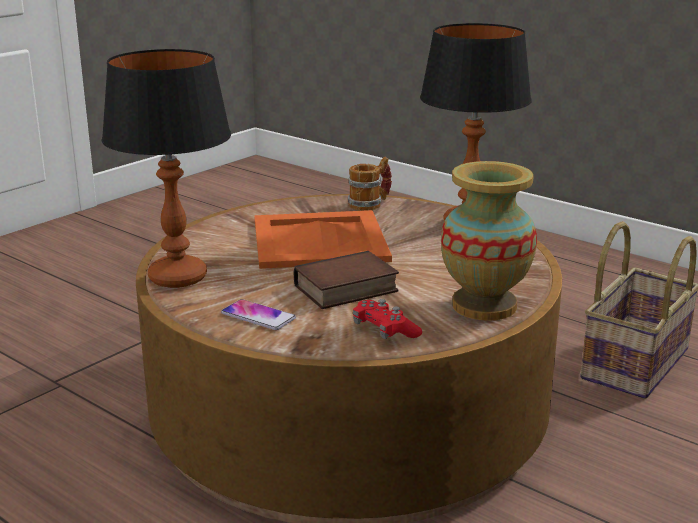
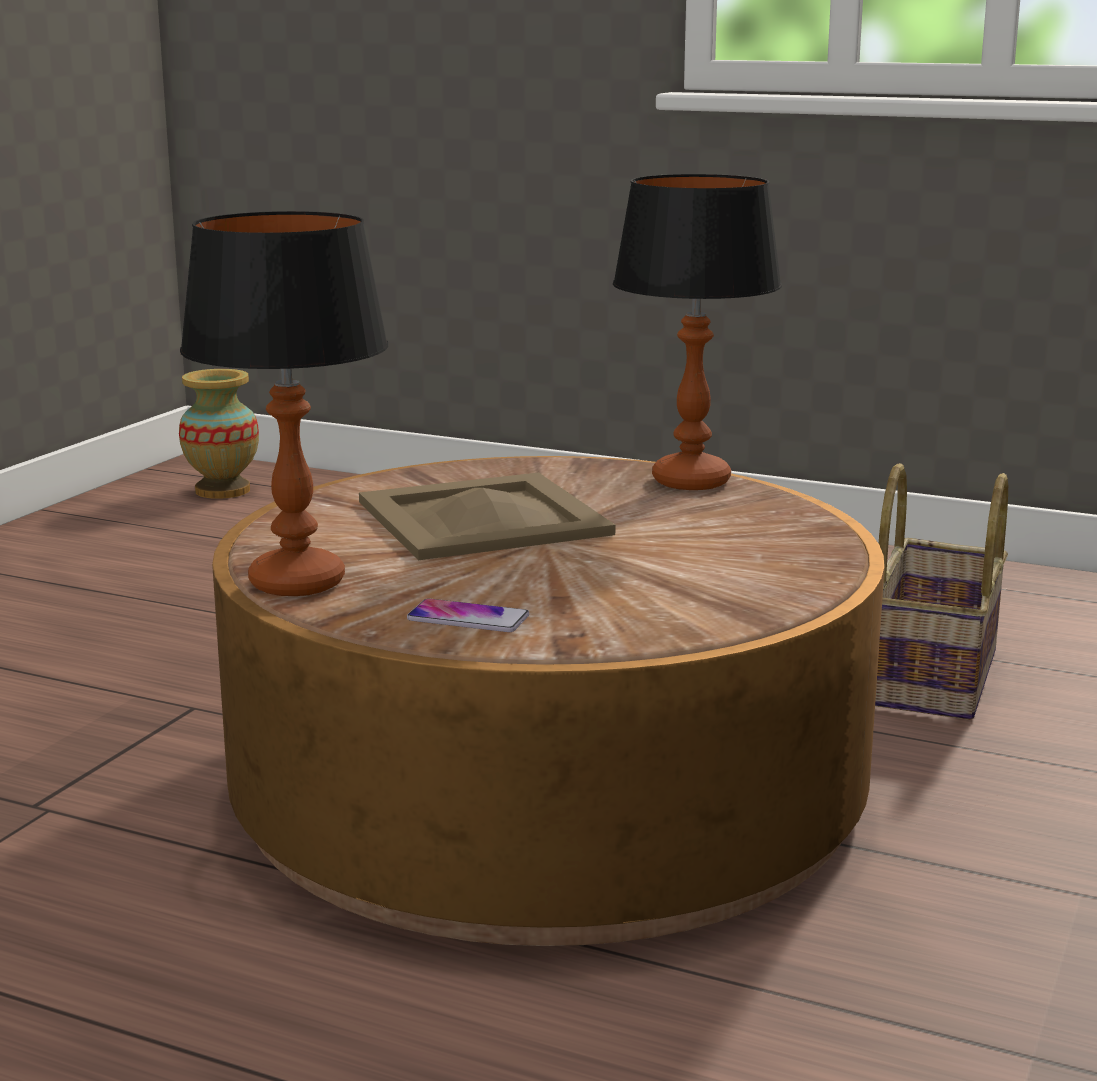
camera: 15 degrees left, 5 degrees down
orange tray [254,210,392,269] -> beige tray [359,472,615,560]
book [294,251,399,309] -> none
mug [348,157,392,211] -> none
red game controller [353,299,422,339] -> none
vase [441,161,537,321] -> vase moved to [179,369,259,499]

